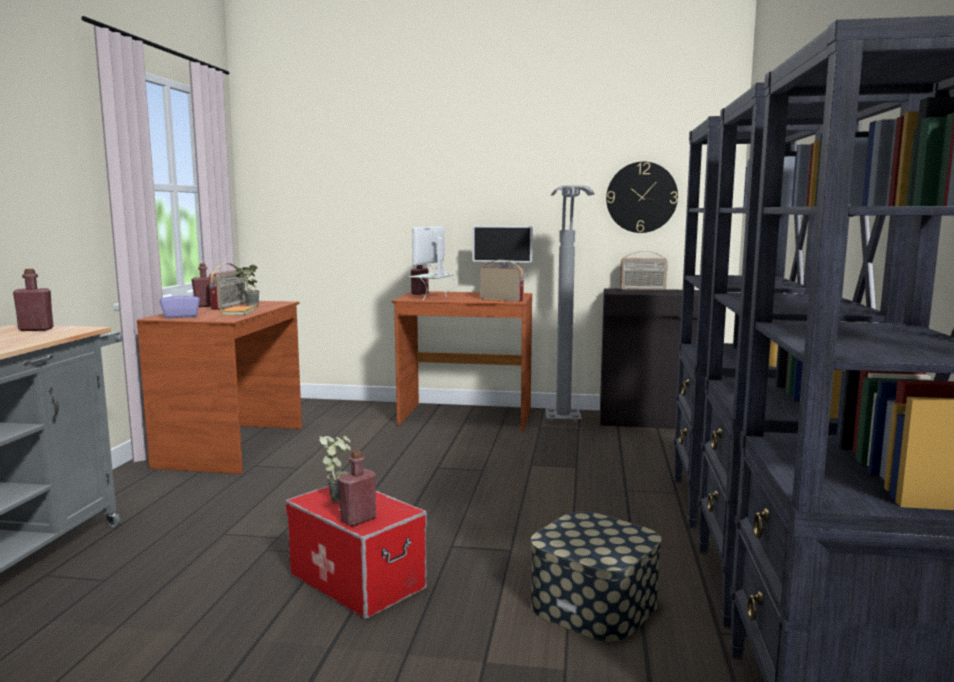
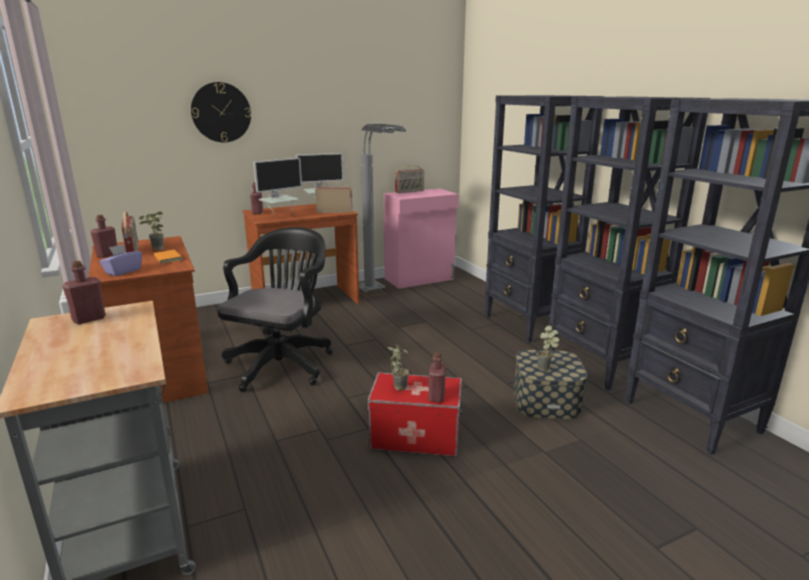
camera: 35 degrees left, 10 degrees up
monitor [409,226,456,300] -> monitor turned 120 degrees counterclockwise [254,158,302,214]
black cabinet [600,288,699,429] -> pink cabinet [383,188,459,289]
wall clock [606,162,678,233] -> wall clock moved to [191,82,251,142]
none -> black office chair [218,227,333,392]
none -> potted plant [537,325,560,371]

